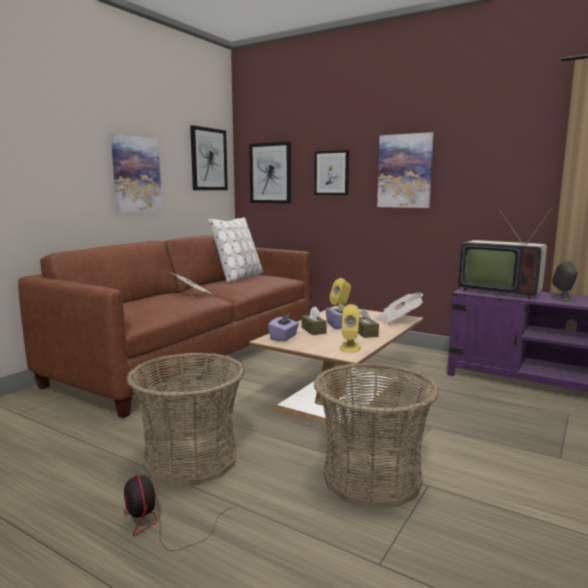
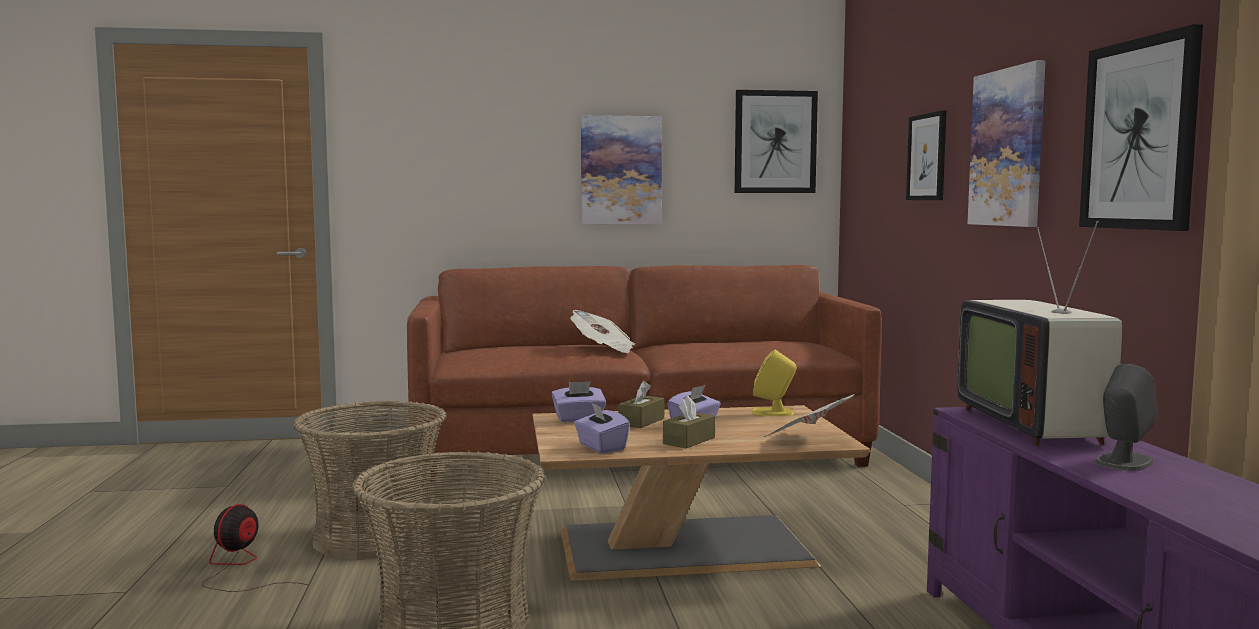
camera: 50 degrees right, 5 degrees down
white pillow [208,217,263,283] -> none
picture [249,142,291,204] -> picture moved to [1079,24,1203,231]
yellow speaker [340,304,361,352] -> purple tissue box [574,402,630,454]

